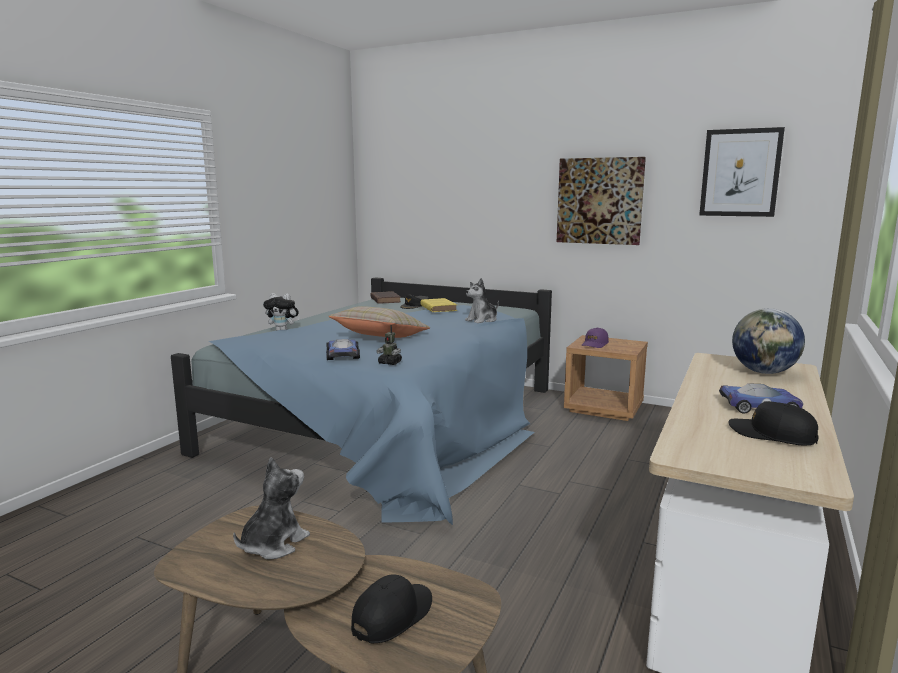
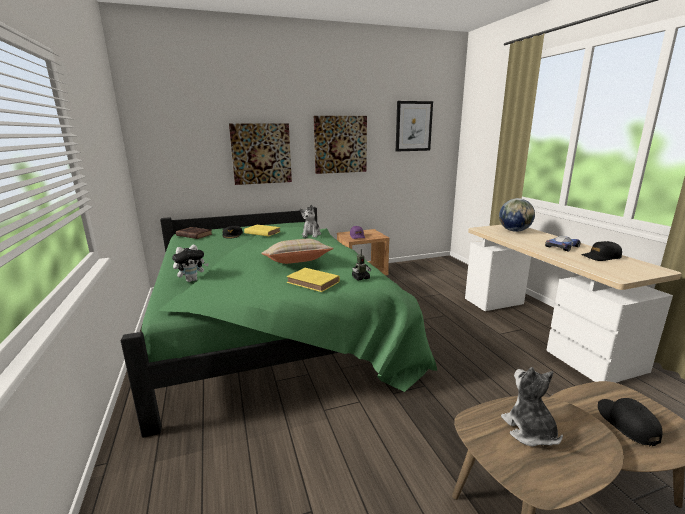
camera: 45 degrees left, 5 degrees up
blue bed [171,277,552,525] -> green bed [121,207,437,438]
toy car [326,339,360,360] -> yellow book [287,268,340,292]
none -> picture [229,123,292,185]

